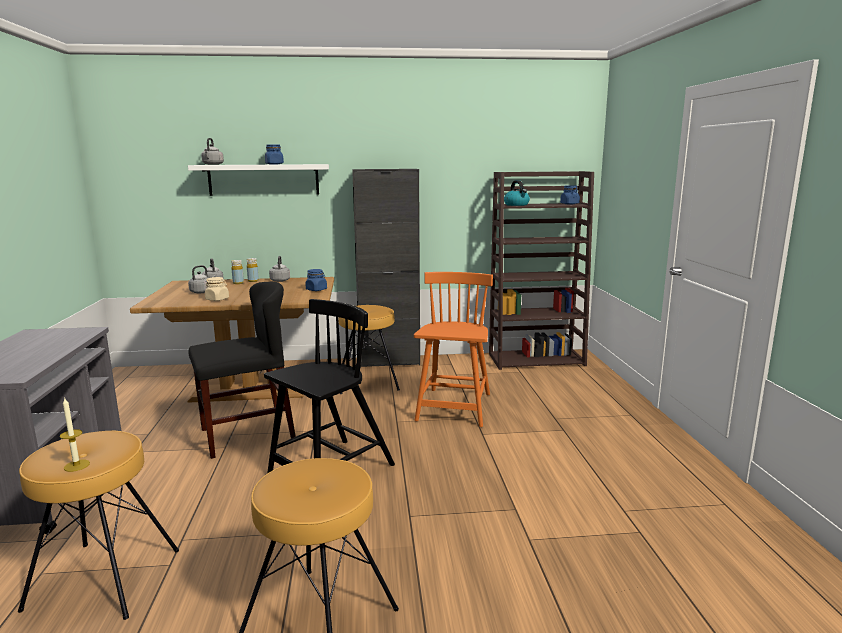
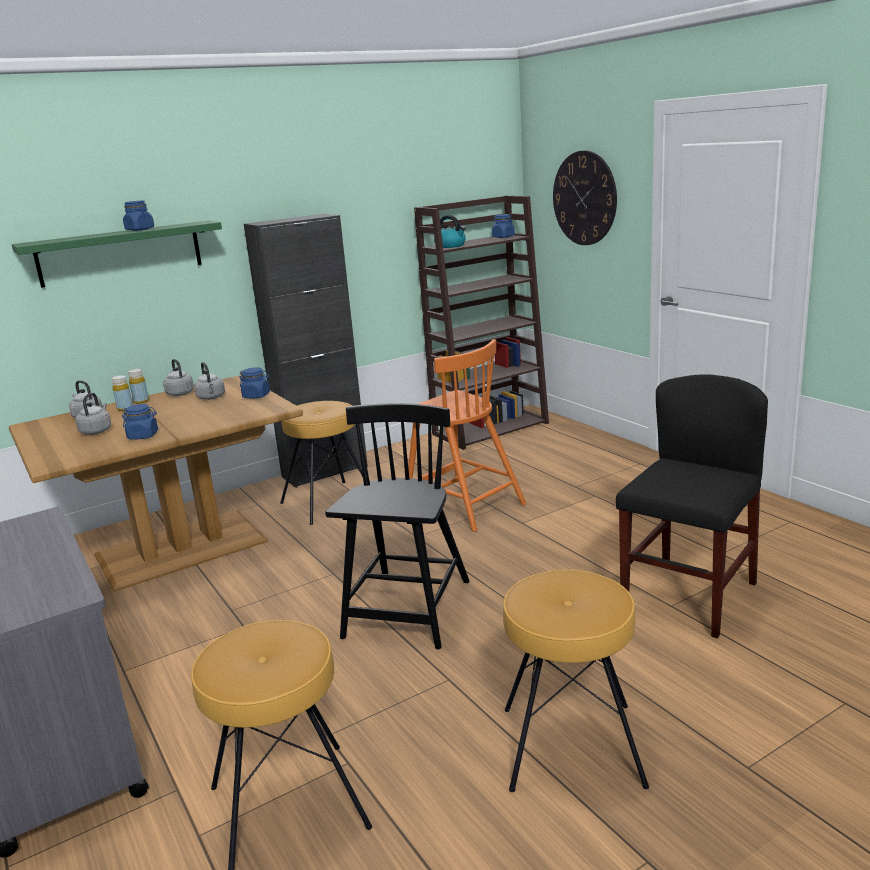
camera: 25 degrees left, 5 degrees up
candle [60,397,90,472] -> none
white shelf [188,164,329,196] -> green shelf [12,221,222,288]
black chair [189,282,296,459] -> black chair moved to [616,374,768,638]
grey kettle [201,138,224,165] -> grey kettle moved to [194,362,225,400]
beige jar [205,277,229,301] -> blue jar [122,404,158,440]
orange chair [414,272,493,427] -> orange chair turned 150 degrees clockwise [408,339,526,532]
none -> wall clock [553,151,617,245]

